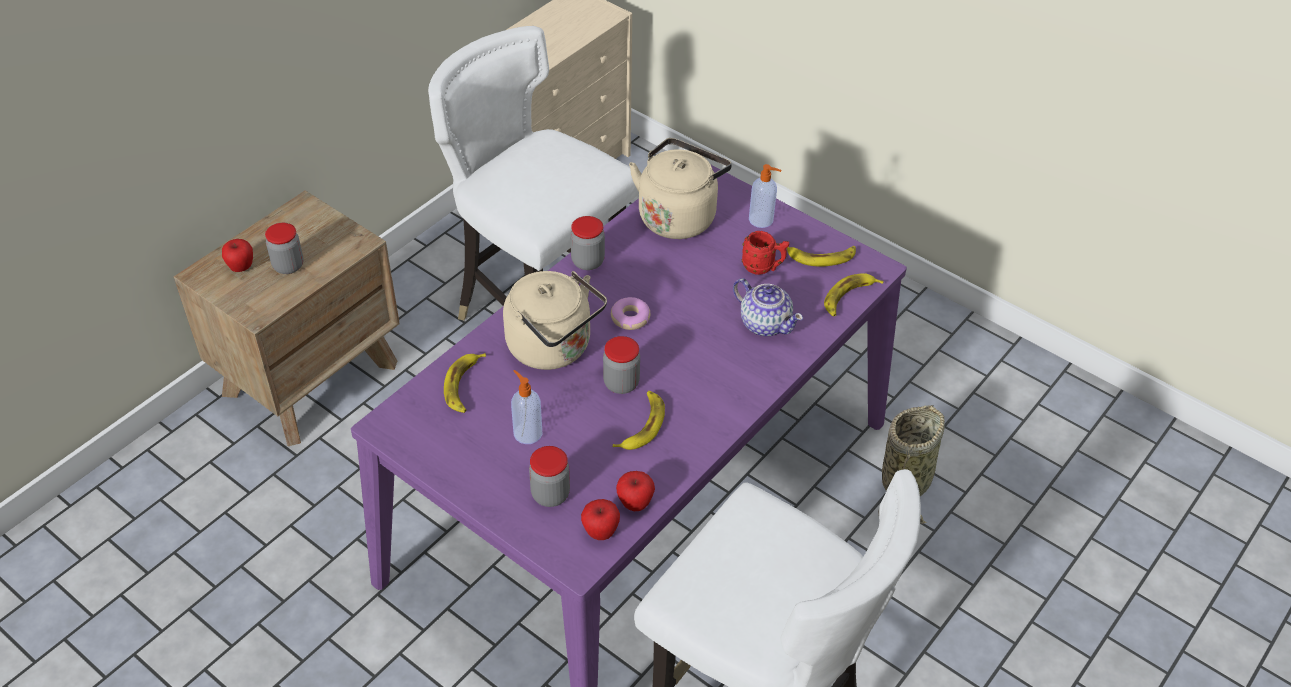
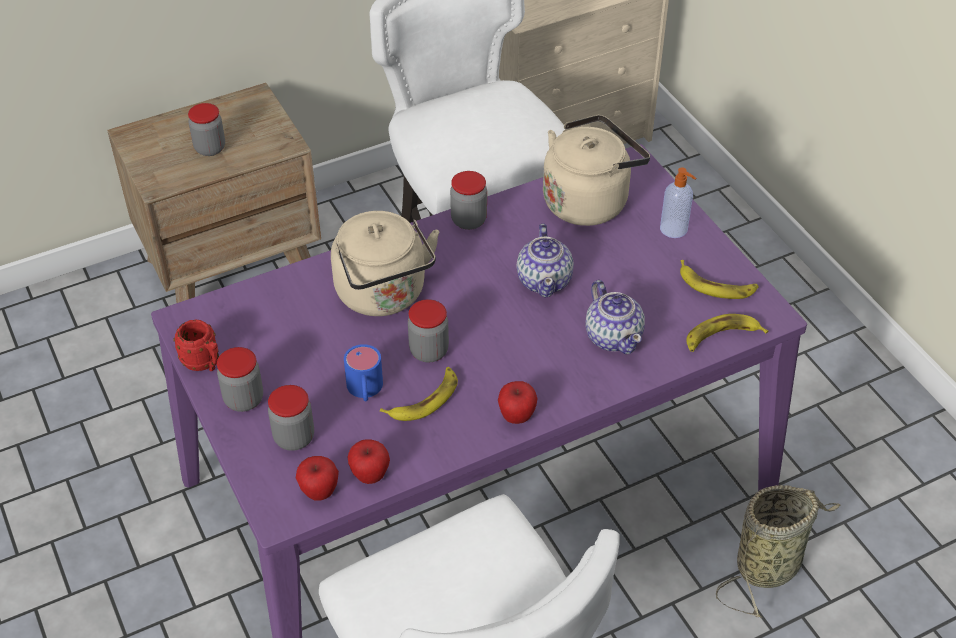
camera: 25 degrees right, 0 degrees up
apple [222,239,253,272] -> apple moved to [498,381,538,424]
banana [444,353,486,413] -> none
soap dispenser [511,370,542,444] -> none
donut [611,297,650,330] -> none
red mug [742,231,789,275] -> red mug moved to [173,320,219,371]
none -> jar [217,347,263,412]
none -> blue mug [344,344,383,401]
none -> teapot [517,223,574,298]

